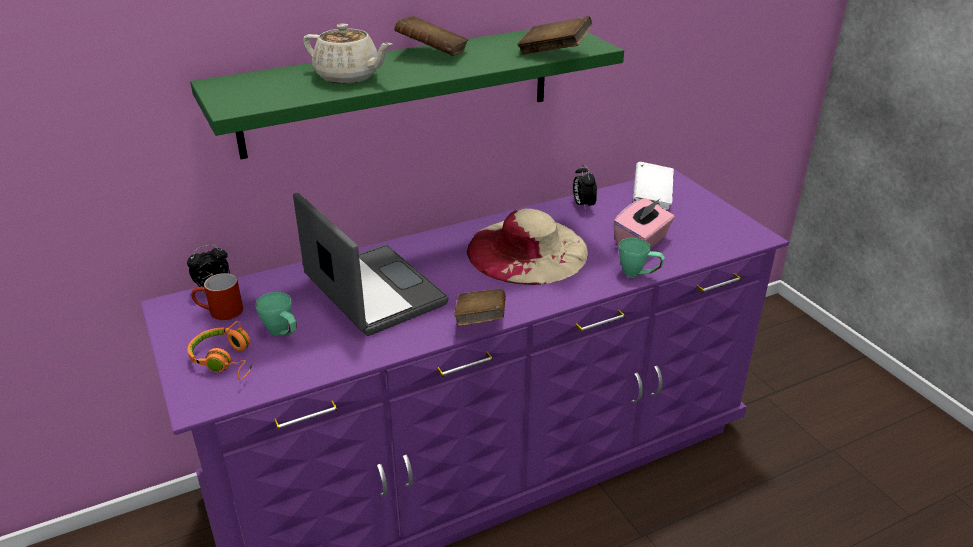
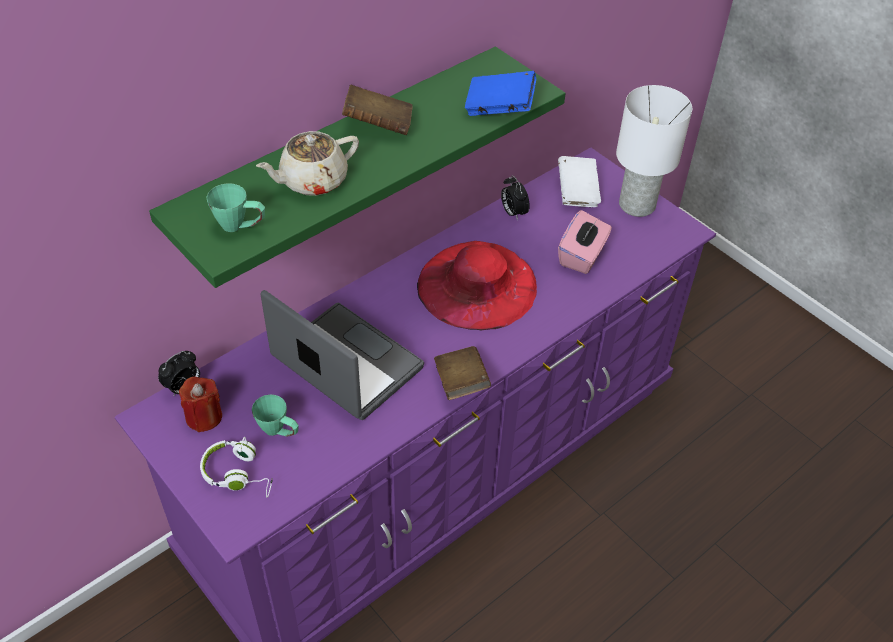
camera: 15 degrees left, 15 degrees up
orange headphones [187,321,253,380] -> white headphones [200,437,273,498]
red mug [191,273,243,320] -> red candle [179,377,222,432]
beige teapot [303,23,393,84] -> beige teapot turned 135 degrees clockwise [256,131,359,196]
beige hat [467,209,588,285] -> red hat [417,241,537,330]
brown book [517,16,592,55] -> blue book [465,71,536,116]
green mug [618,238,665,277] -> green mug moved to [207,183,265,232]
none -> white table lamp [616,85,692,217]

